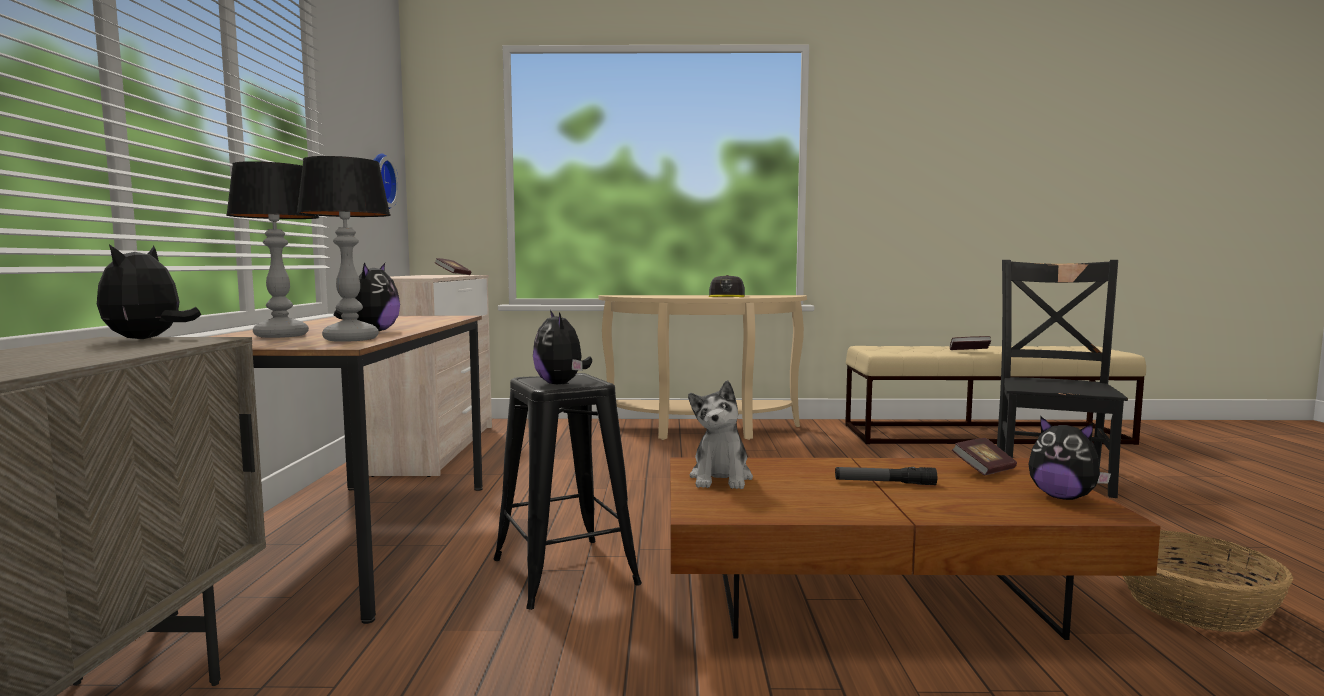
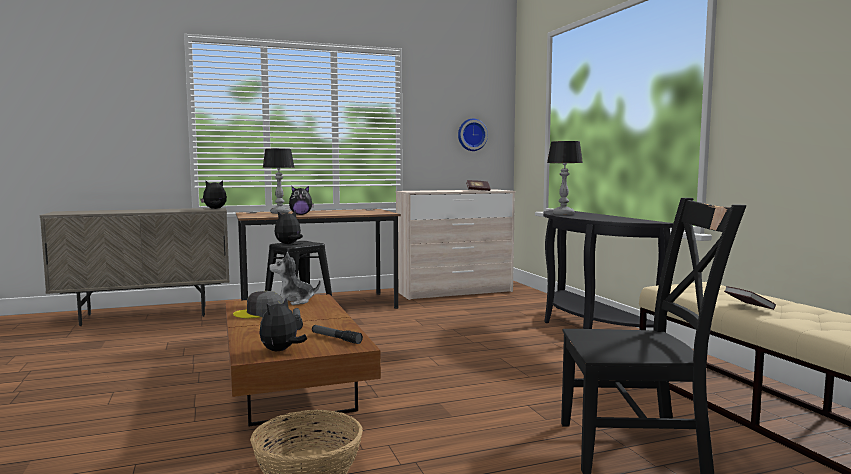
camera: 70 degrees right, 0 degrees up
table lamp [296,156,391,342] -> table lamp moved to [547,141,583,215]
beige console table [598,295,807,440] -> black console table [543,210,673,329]
grey cap [709,275,745,297] -> grey cap moved to [233,291,284,318]
book [952,438,1017,476] -> flashlight [312,325,363,344]

